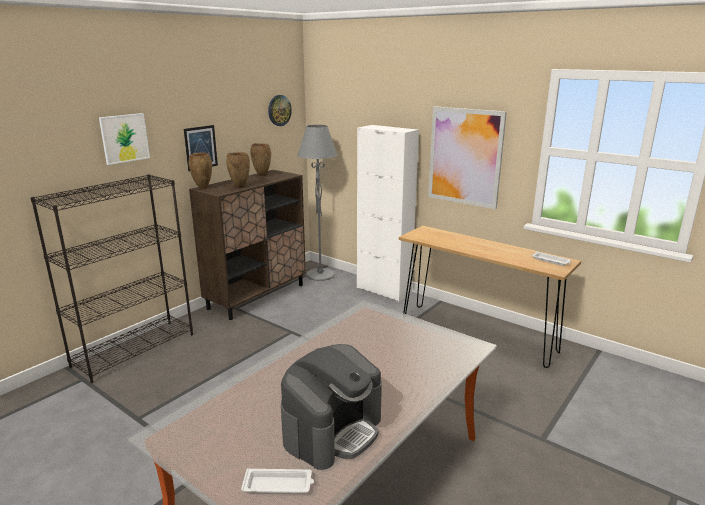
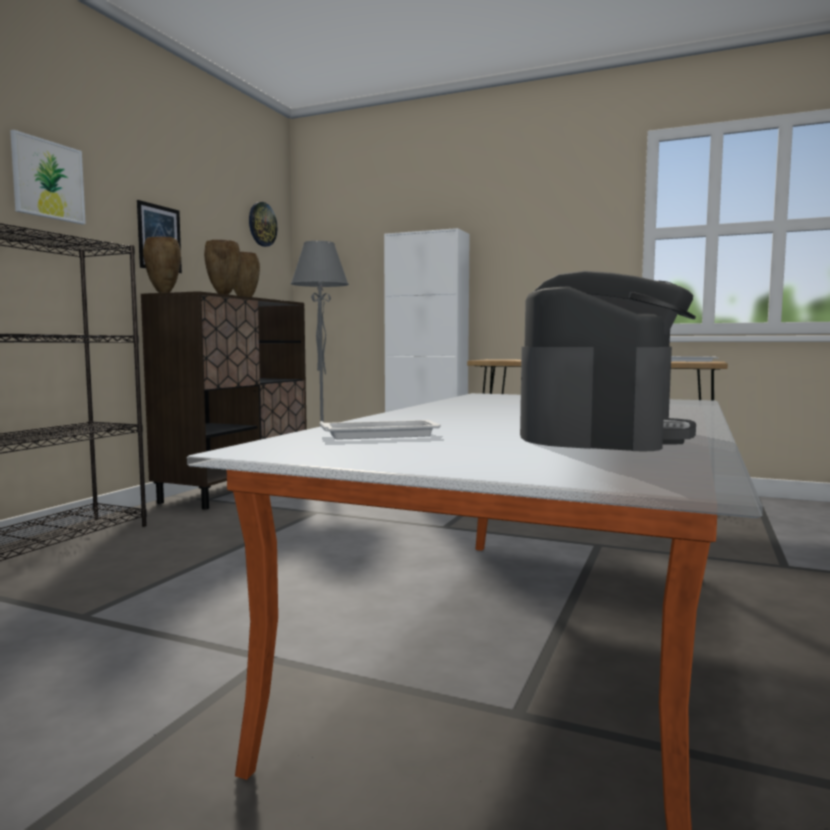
camera: 15 degrees left, 15 degrees down
white tray [241,468,314,493] -> white tray moved to [320,420,441,440]
picture [428,106,507,209] -> none

